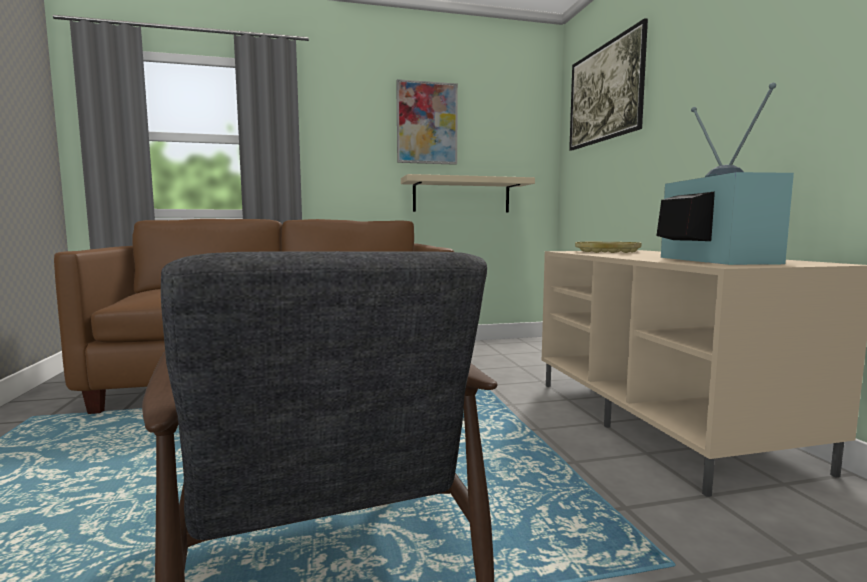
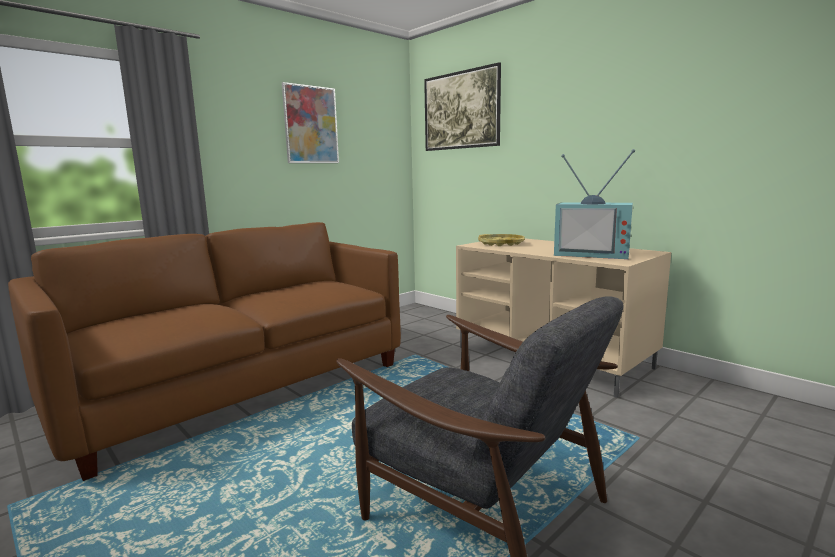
camera: 30 degrees left, 5 degrees up
beige shelf [401,174,535,212] -> none
television [656,83,794,265] -> television turned 150 degrees clockwise [554,149,635,259]

